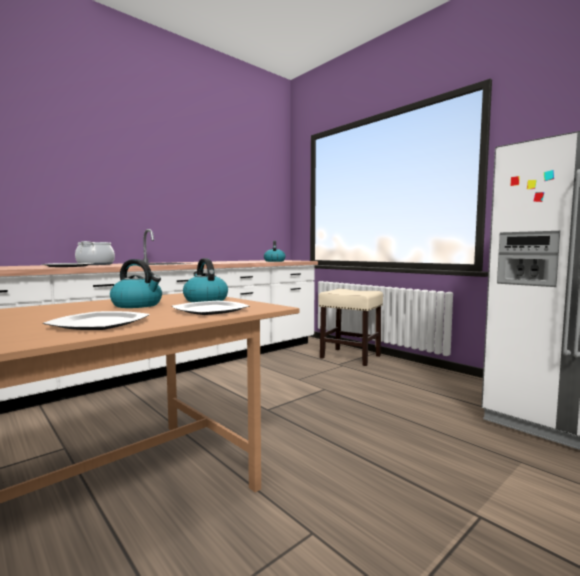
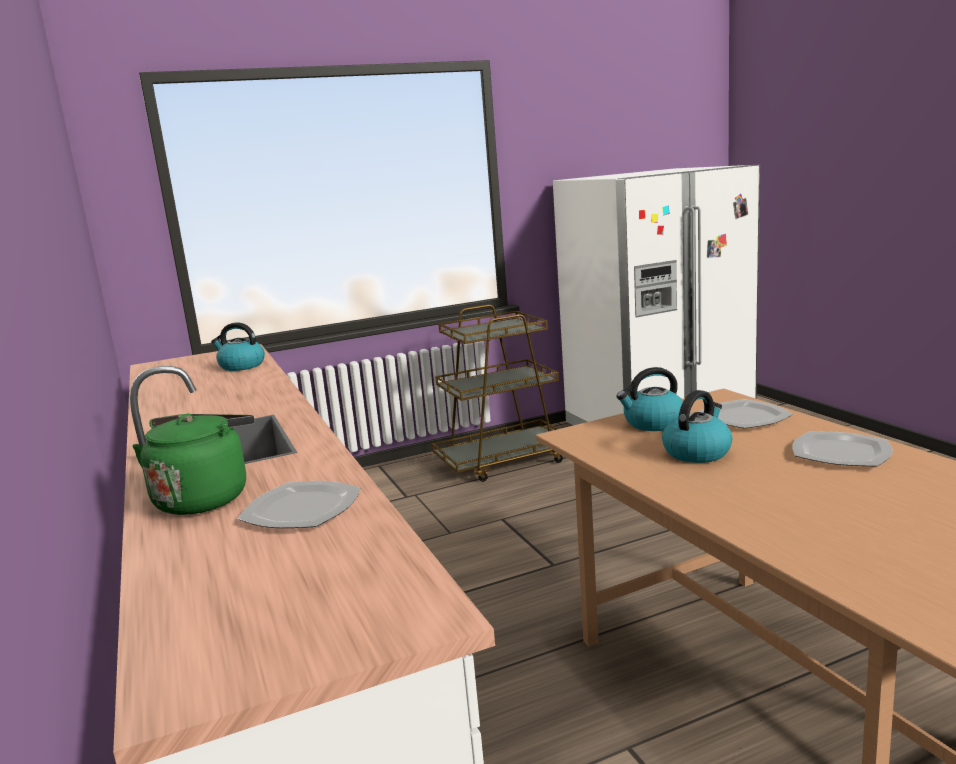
camera: 70 degrees left, 10 degrees up
cooking pot [75,241,115,265] -> green kettle [132,414,254,515]
beige stool [319,289,383,366] -> none
none -> brown cart [432,304,563,482]

